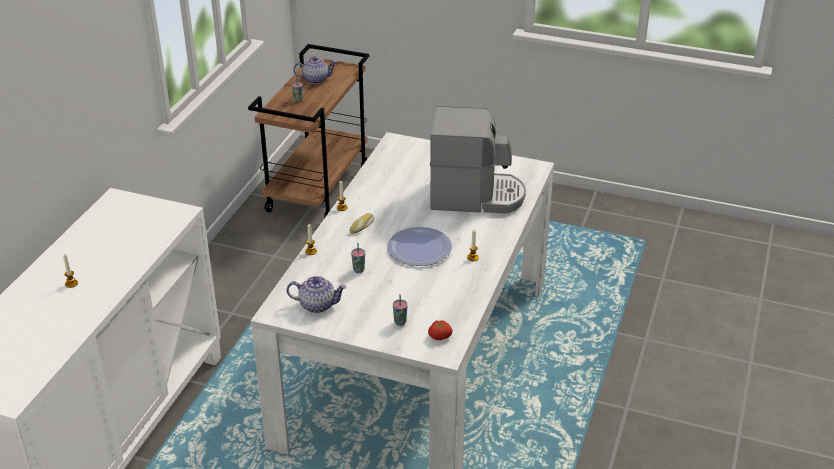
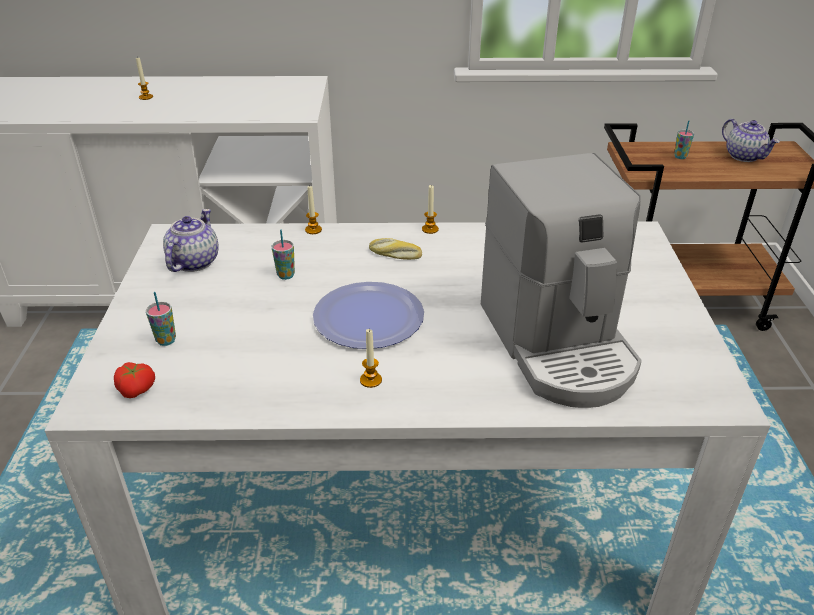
camera: 70 degrees right, 0 degrees up
teapot [287,276,347,313] -> teapot turned 150 degrees counterclockwise [163,209,219,272]

